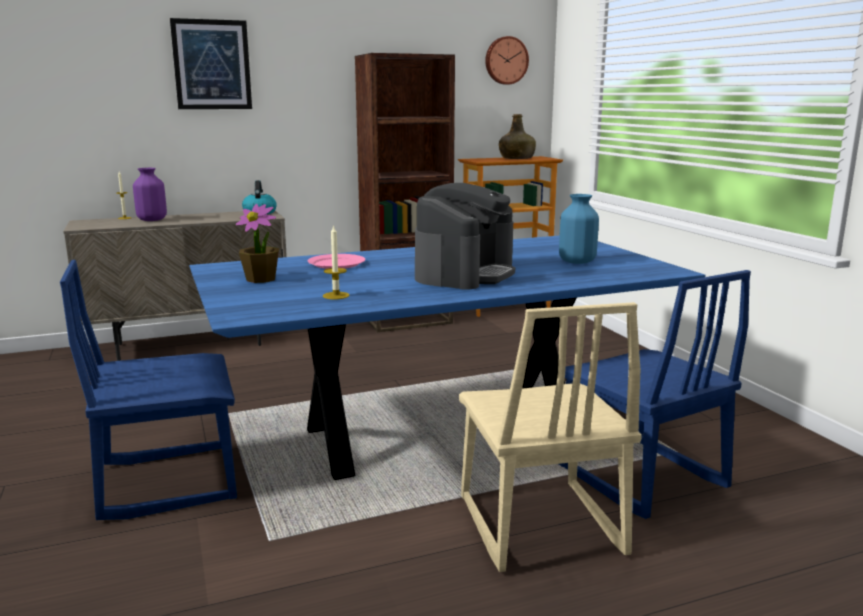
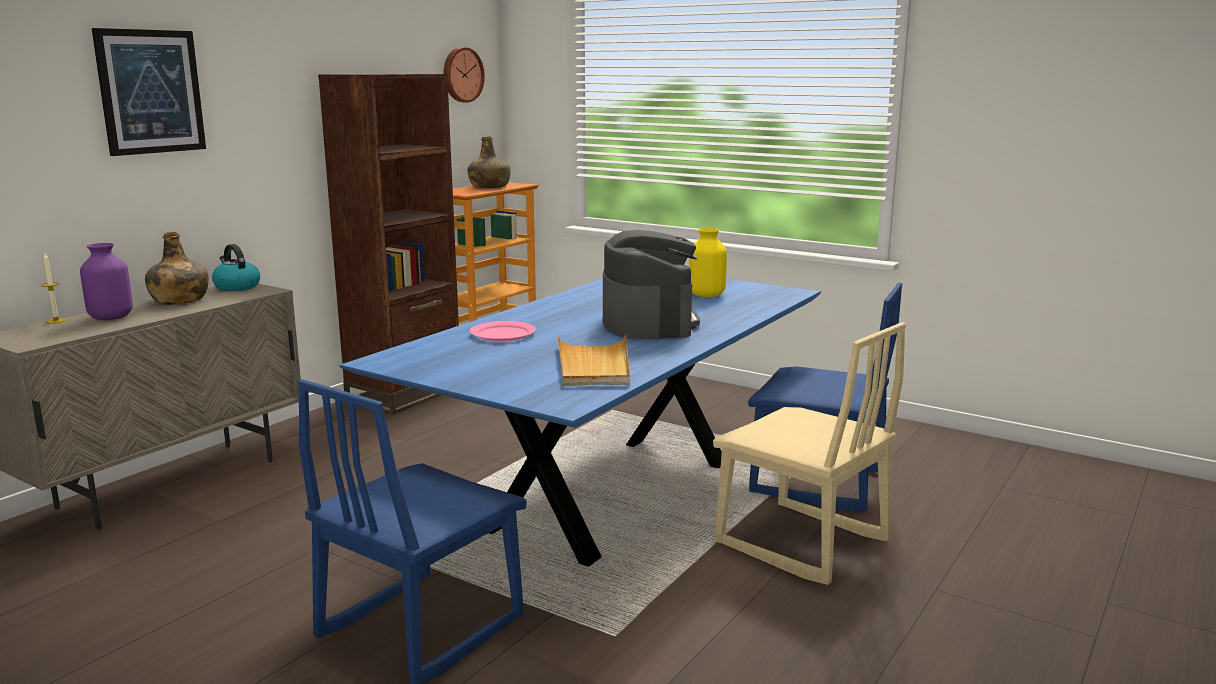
camera: 35 degrees left, 0 degrees up
potted plant [236,204,279,283] -> none
candle [323,225,349,299] -> beige tray [557,335,630,386]
blue vase [559,194,599,264] -> yellow vase [689,228,727,297]
none -> green bottle [145,232,209,305]

